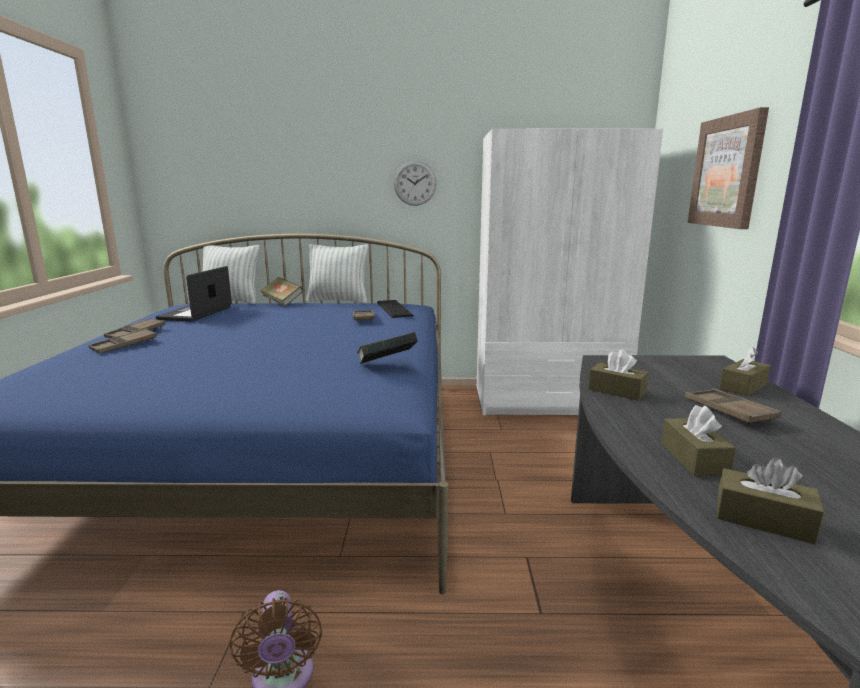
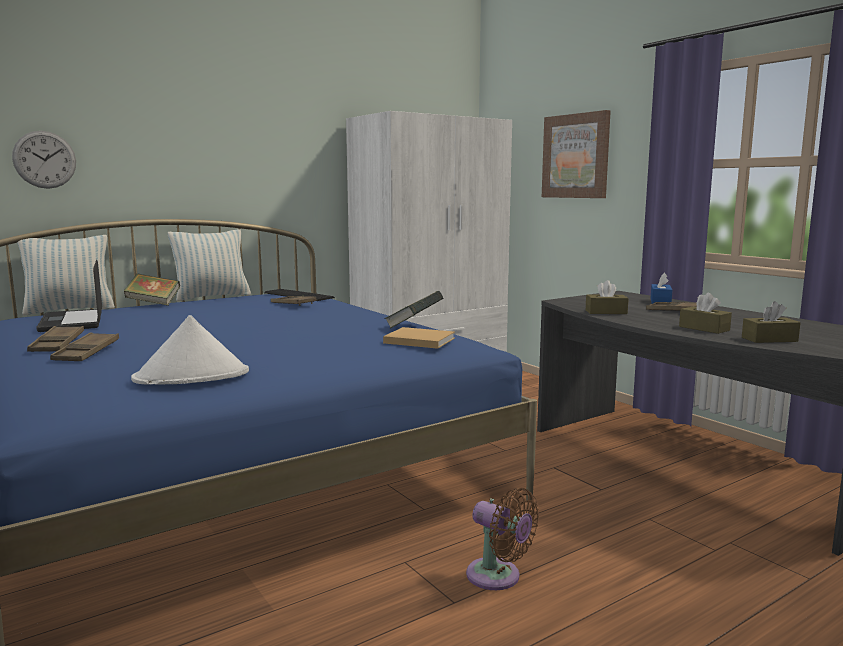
camera: 35 degrees left, 5 degrees down
wall clock [394,161,437,206] -> wall clock moved to [12,131,76,189]
brown tissue box [719,347,771,396] -> blue tissue box [651,273,672,304]
none -> white hat [131,315,249,385]
none -> beige book [383,327,455,349]

